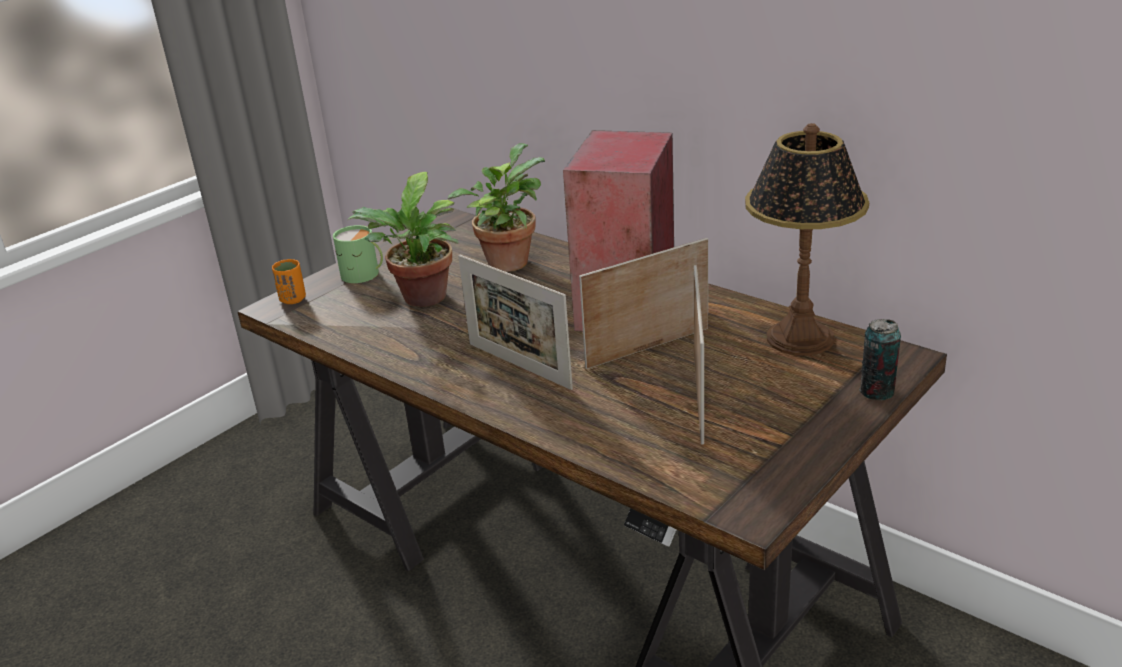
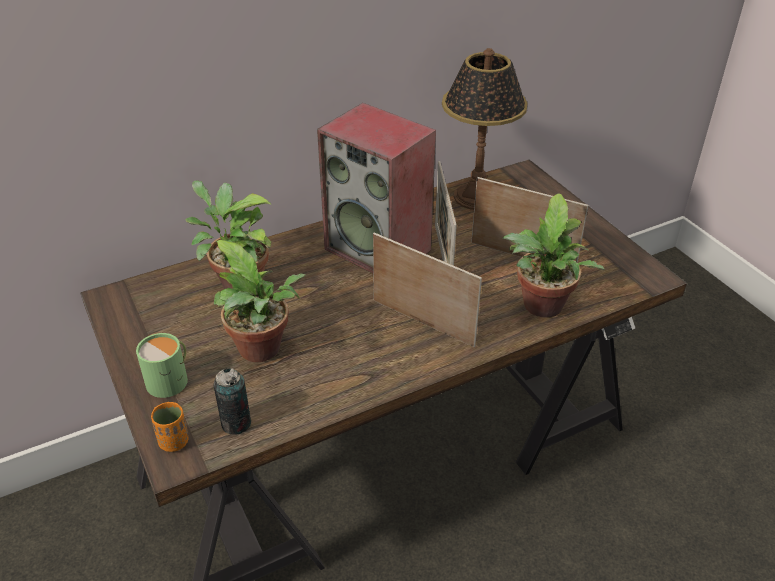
camera: 70 degrees left, 10 degrees up
picture frame [458,255,573,390] -> picture frame turned 120 degrees counterclockwise [373,232,482,347]
can [859,319,901,400] -> can moved to [214,368,251,435]
none -> potted plant [503,194,605,318]

